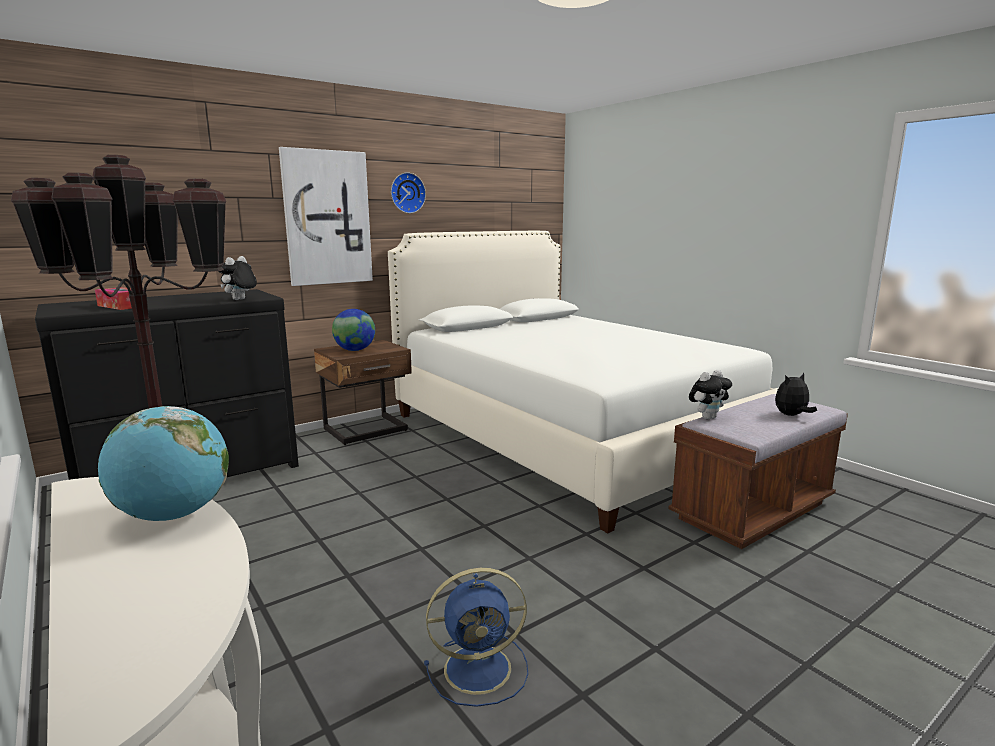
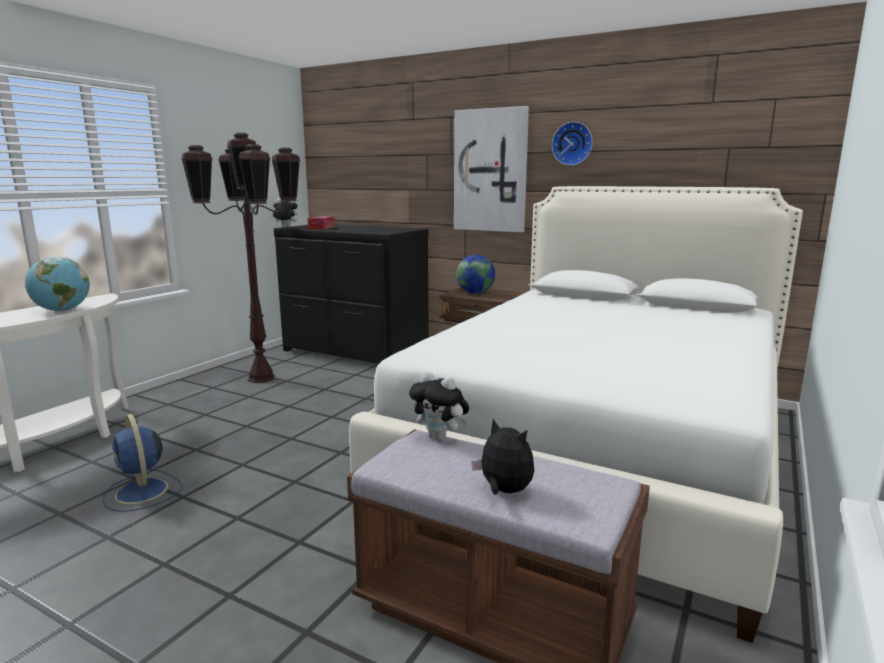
camera: 65 degrees right, 0 degrees up
plush toy [218,256,257,300] -> plush toy moved to [271,198,298,228]

